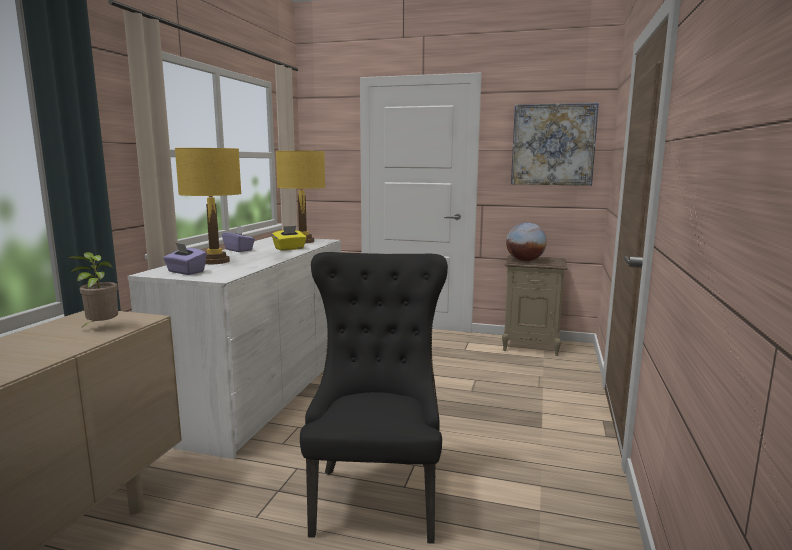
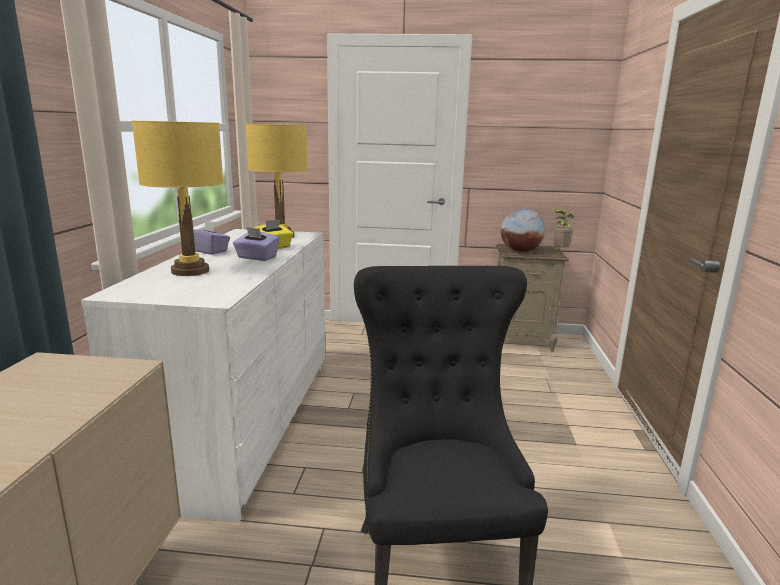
camera: 10 degrees left, 5 degrees up
potted plant [68,252,118,328] -> potted plant moved to [552,209,575,253]
purple tissue box [163,243,207,275] -> purple tissue box moved to [233,227,280,261]
picture [511,103,599,186] -> none

